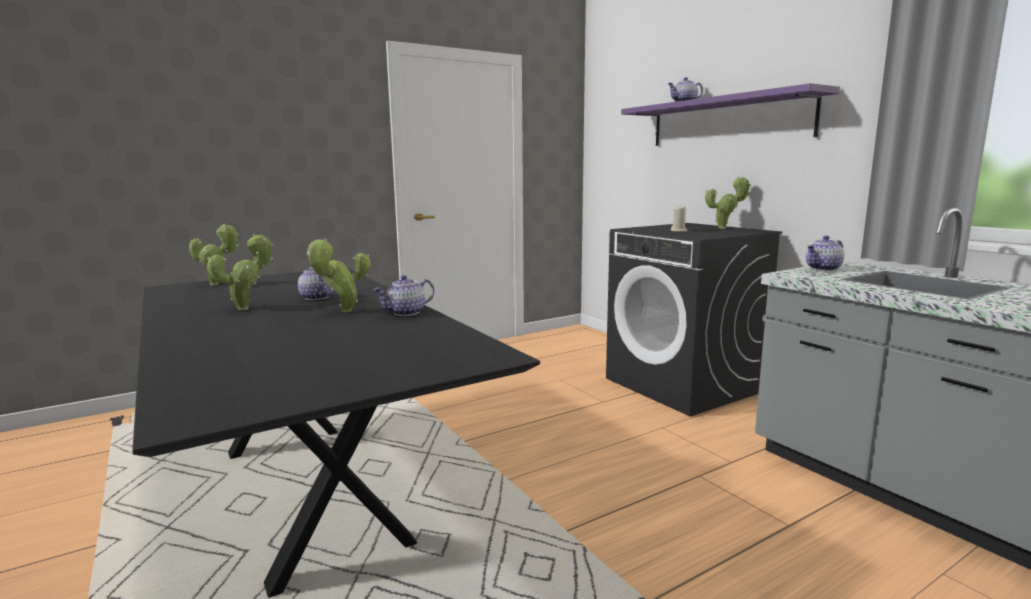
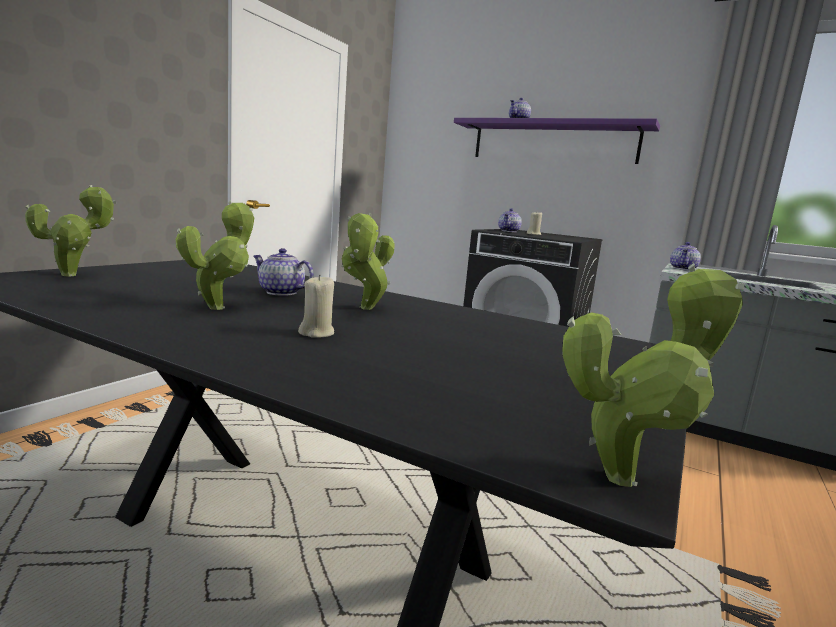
camera: 30 degrees left, 0 degrees up
teapot [374,275,434,316] -> teapot moved to [498,209,522,232]
potted plant [705,177,751,229] -> potted plant moved to [562,263,745,487]
none -> beige candle [298,275,334,338]

